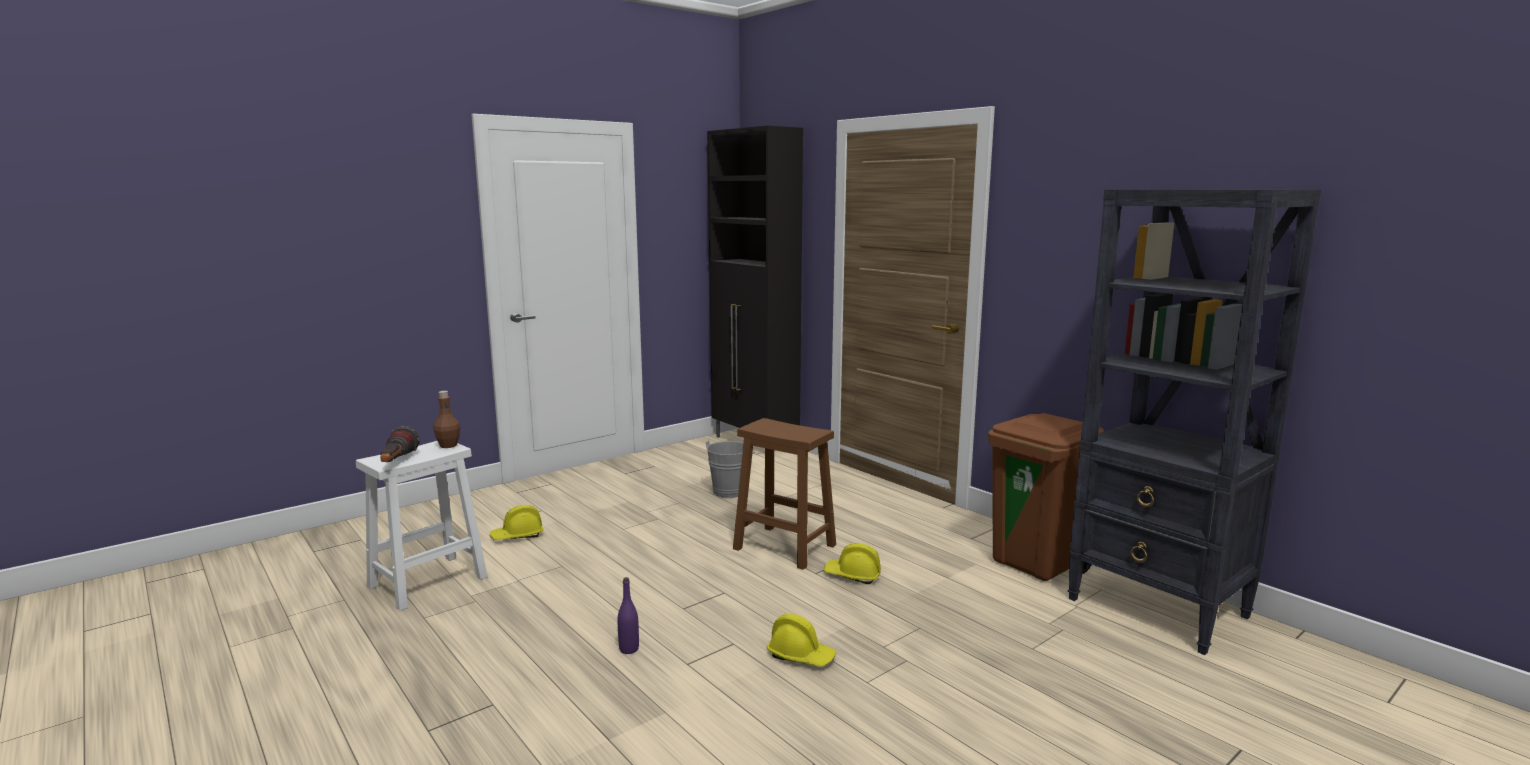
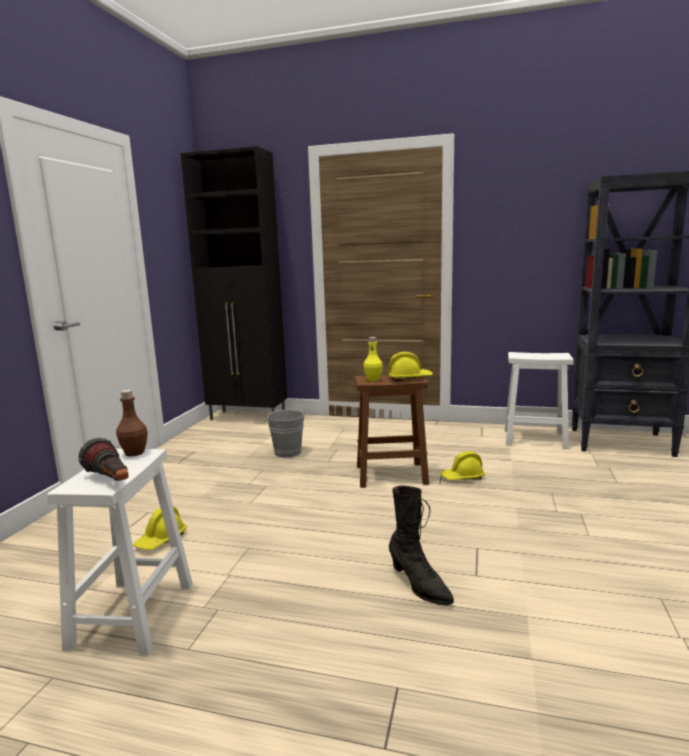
camera: 35 degrees left, 0 degrees up
purple bottle [617,577,639,654] -> black boot [389,486,454,605]
yellow hard hat [767,614,836,666] -> yellow hard hat moved to [388,352,433,381]
brown trash can [988,413,1104,581] -> white stool [505,352,574,449]
none -> yellow bottle [363,337,383,381]

